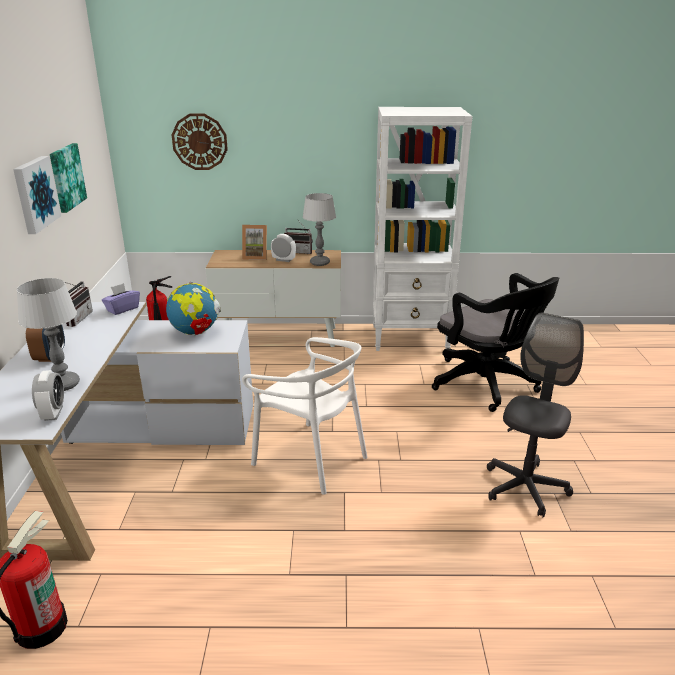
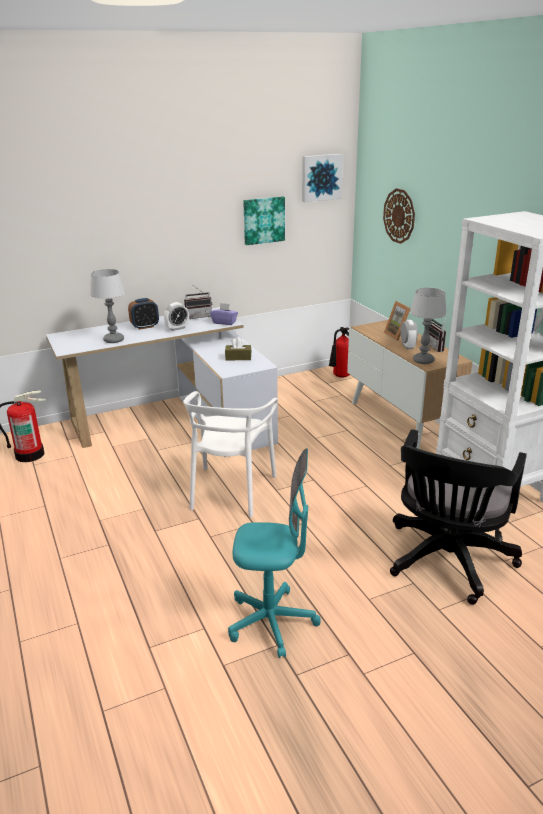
camera: 65 degrees right, 0 degrees up
picture [13,156,61,234] -> picture moved to [302,154,343,202]
alarm clock [32,370,64,421] -> alarm clock moved to [164,302,189,331]
globe [166,281,221,335] -> brown tissue box [225,337,251,360]
grey office chair [487,312,584,518] -> turquoise office chair [228,448,321,658]

